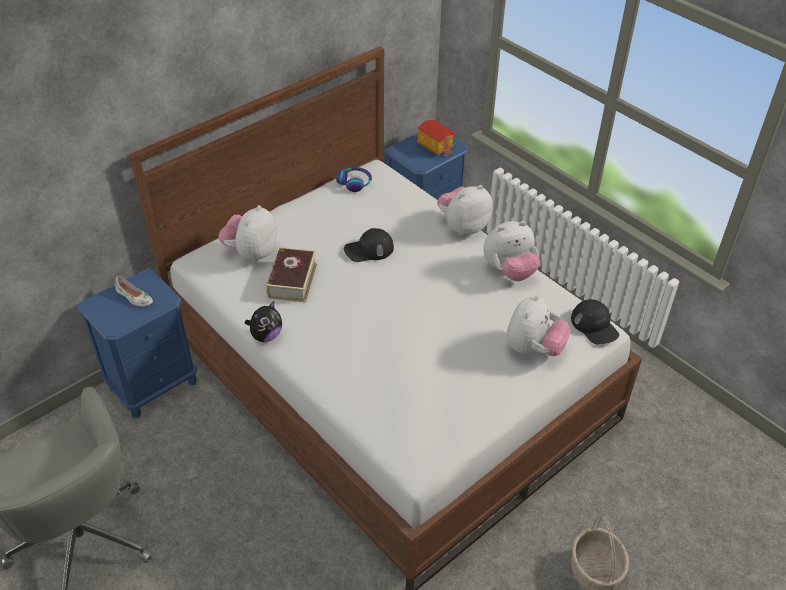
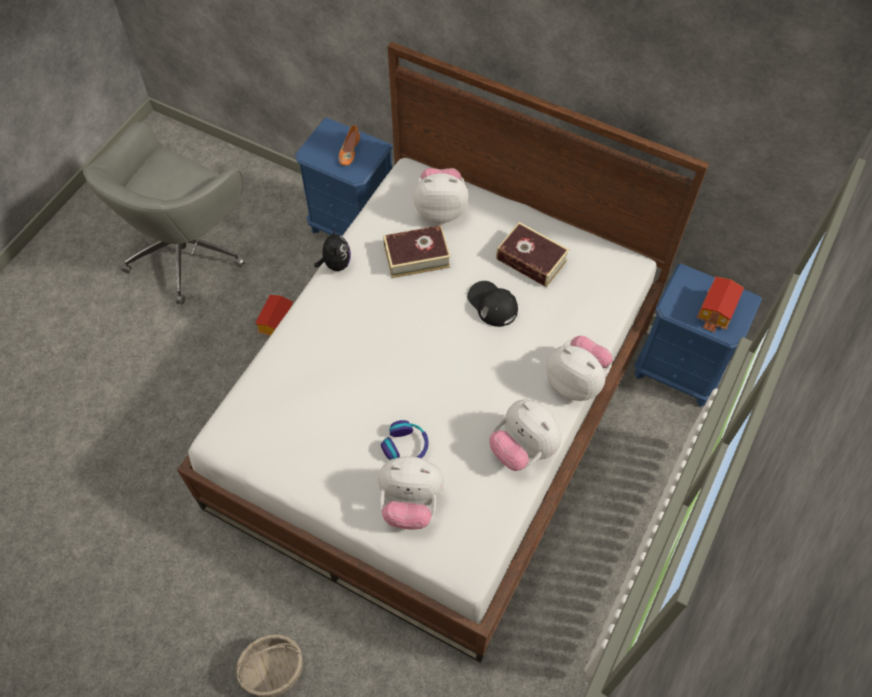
camera: 70 degrees right, 15 degrees up
white shoe [115,276,153,307] -> orange shoe [339,125,360,166]
plush toy [245,301,282,342] -> plush toy turned 120 degrees counterclockwise [314,228,351,271]
headphones [336,167,372,192] -> headphones moved to [381,420,429,460]
black cap [571,299,620,344] -> none
none -> toy house [255,295,293,336]
none -> book [496,222,570,288]

